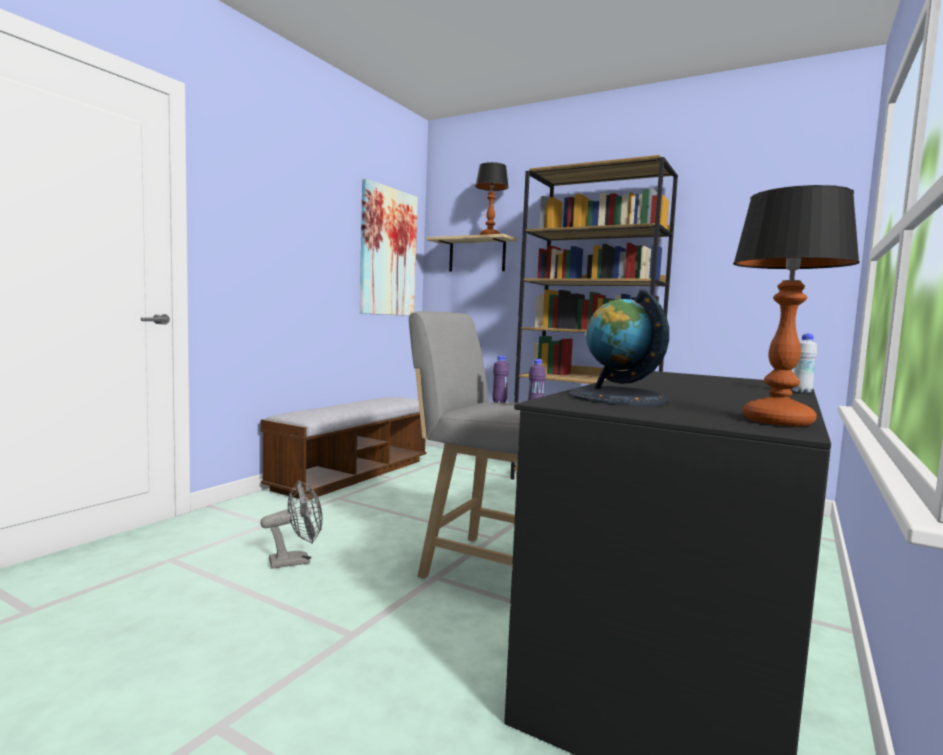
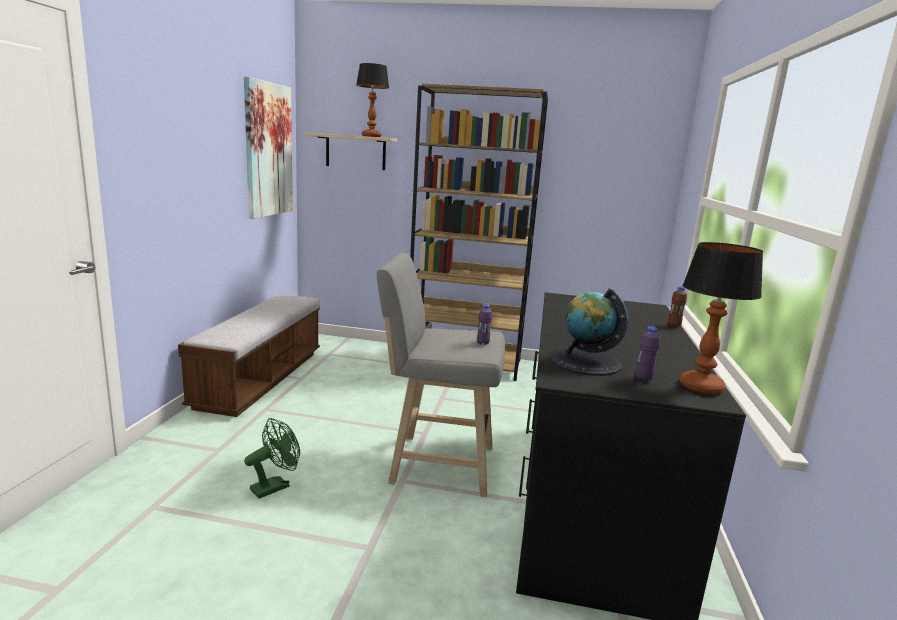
camera: 20 degrees left, 10 degrees up
grey fan [260,480,323,569] -> green fan [244,418,300,499]
purple bottle [492,355,509,403] -> purple bottle moved to [635,326,660,382]
white bottle [792,334,817,393] -> brown bottle [668,286,687,327]

